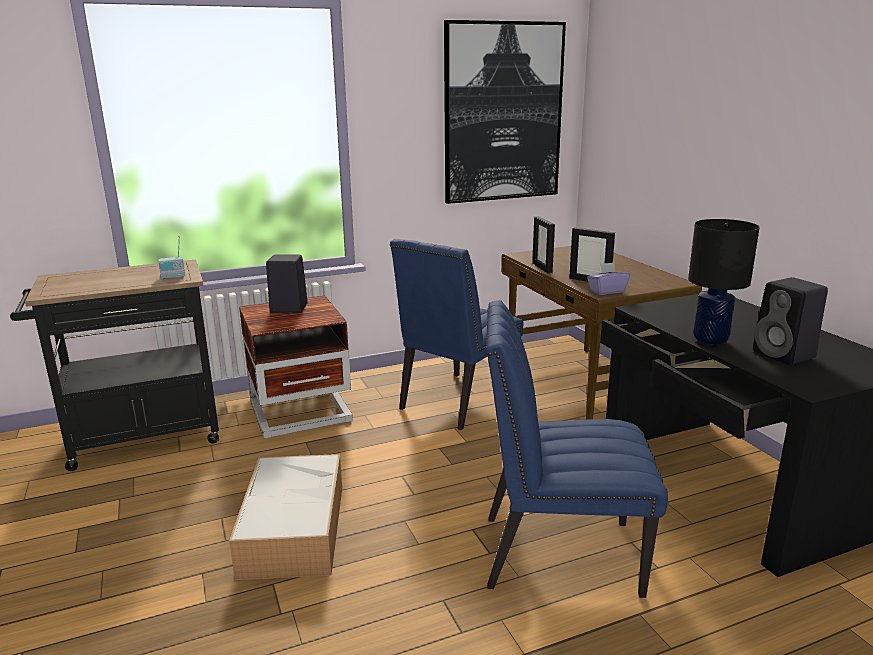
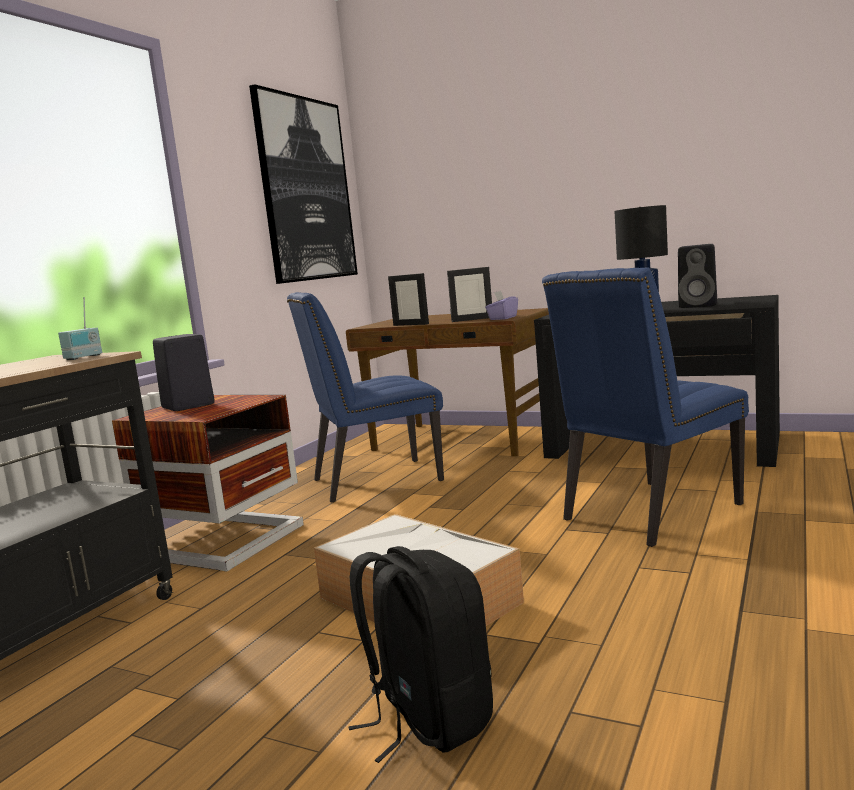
camera: 40 degrees left, 10 degrees down
blue chair [390,239,524,430] -> blue chair turned 75 degrees clockwise [287,292,444,502]
none -> black backpack [348,546,493,763]

